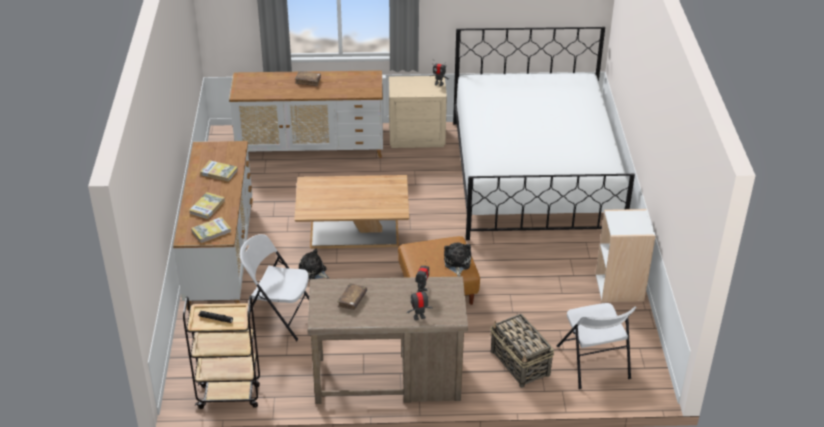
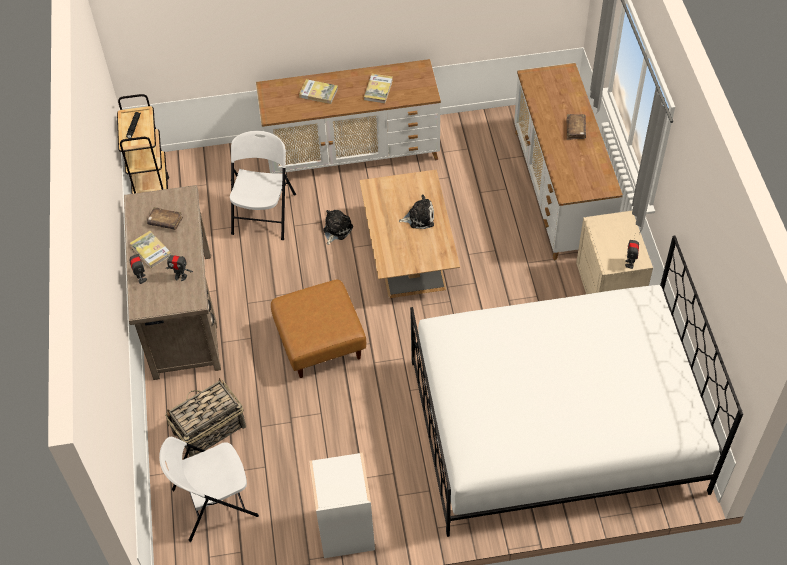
camera: 85 degrees right, 15 degrees up
book [191,217,231,243] -> book moved to [130,231,171,269]
plush toy [444,242,471,277] -> plush toy moved to [399,195,434,229]

